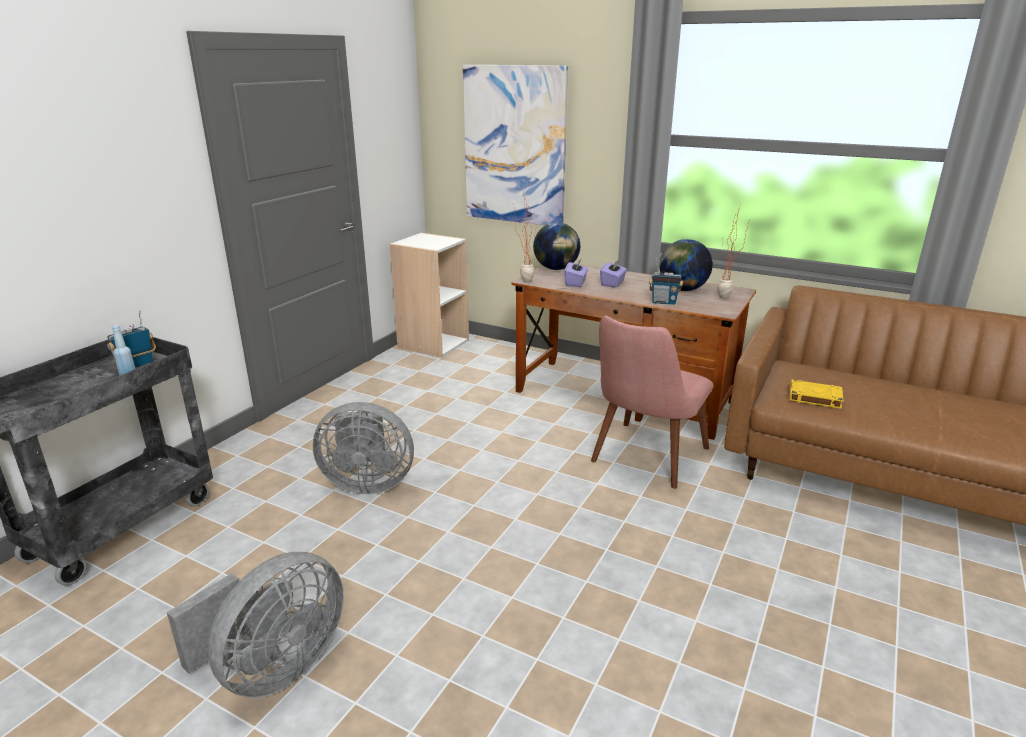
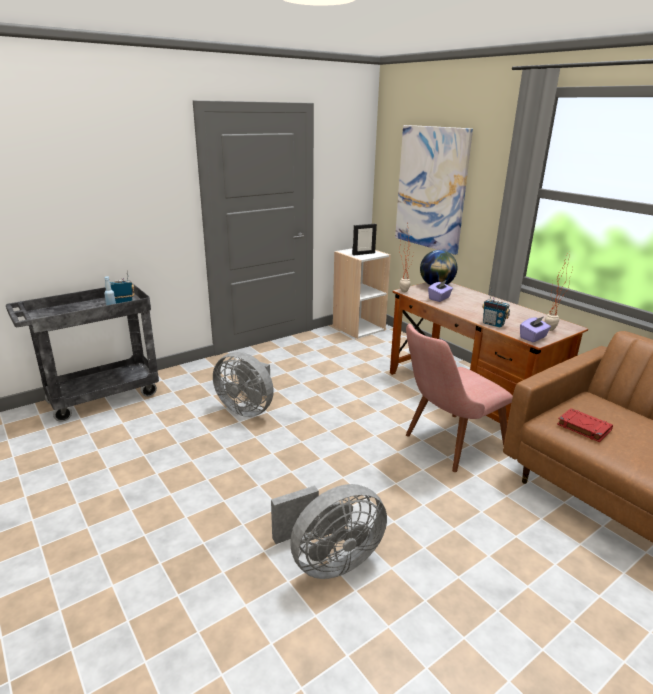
camera: 25 degrees right, 0 degrees up
grey fan [167,552,344,698] -> grey fan moved to [271,484,387,579]
purple tissue box [600,259,627,288] -> purple tissue box moved to [520,317,551,342]
globe [659,239,713,291] -> none
yellow book [790,380,843,409] -> red book [557,408,613,442]
none -> picture frame [352,224,377,256]

